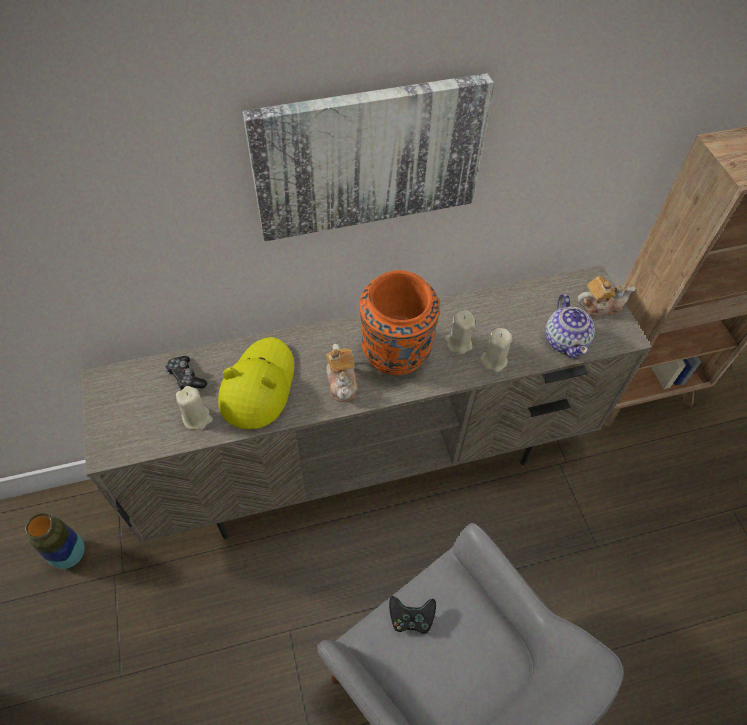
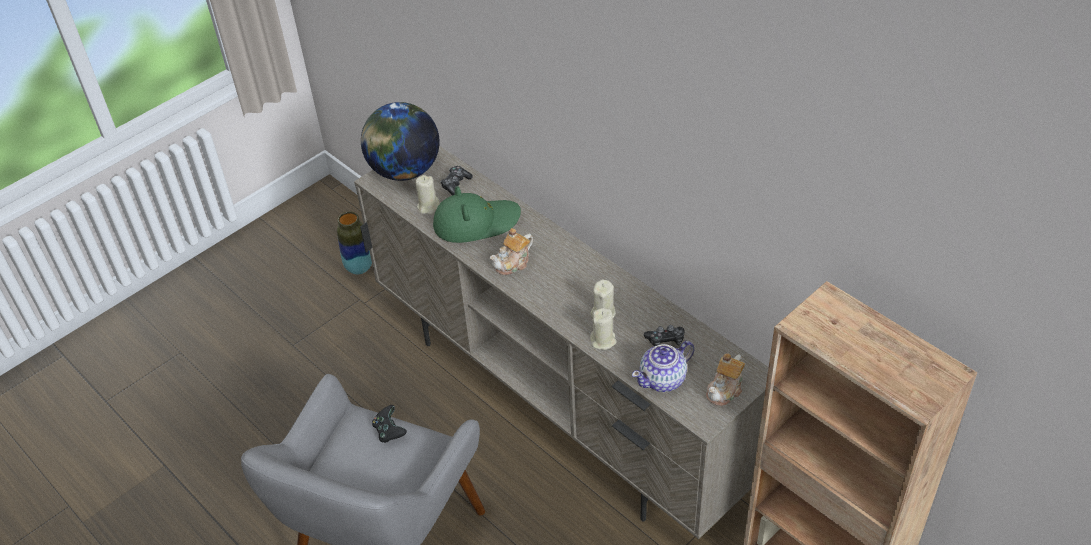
camera: 65 degrees right, 10 degrees down
yellow hat [218,337,294,429] -> green hat [433,186,521,243]
picture [242,73,494,241] -> none
orange vase [359,270,440,375] -> none
teapot [577,276,636,317] -> teapot turned 75 degrees clockwise [706,353,745,406]
none -> globe [361,102,440,181]
none -> game controller [644,325,685,346]

